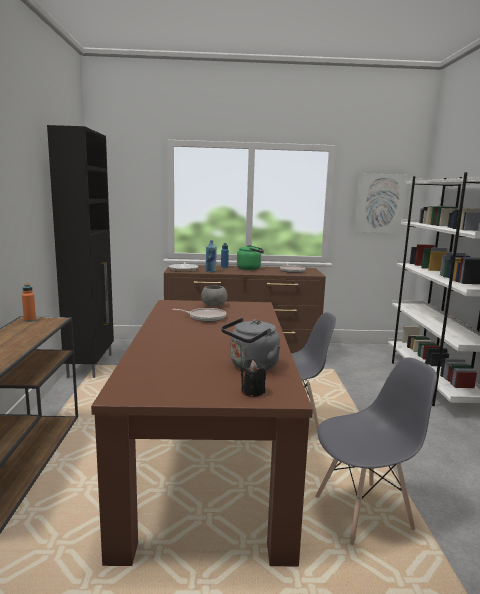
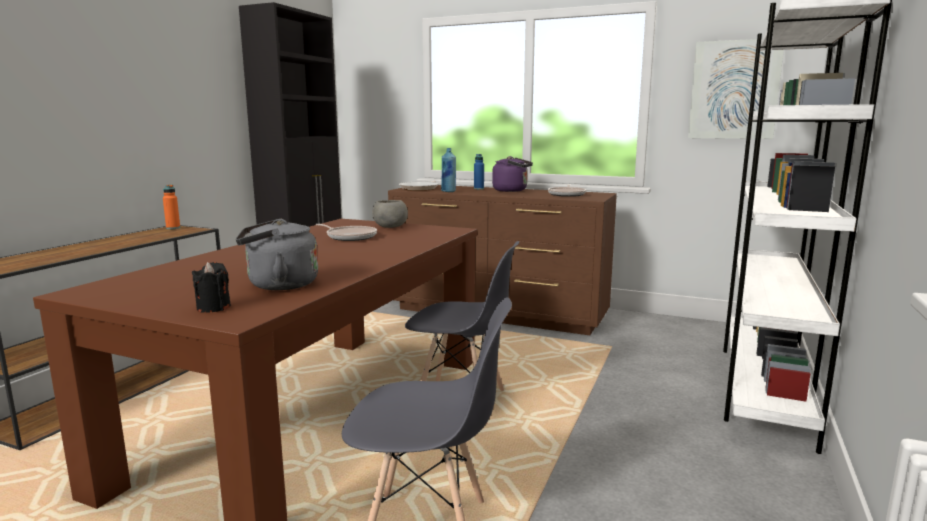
camera: 25 degrees right, 0 degrees up
green kettle [237,245,264,270] -> purple kettle [492,156,533,192]

